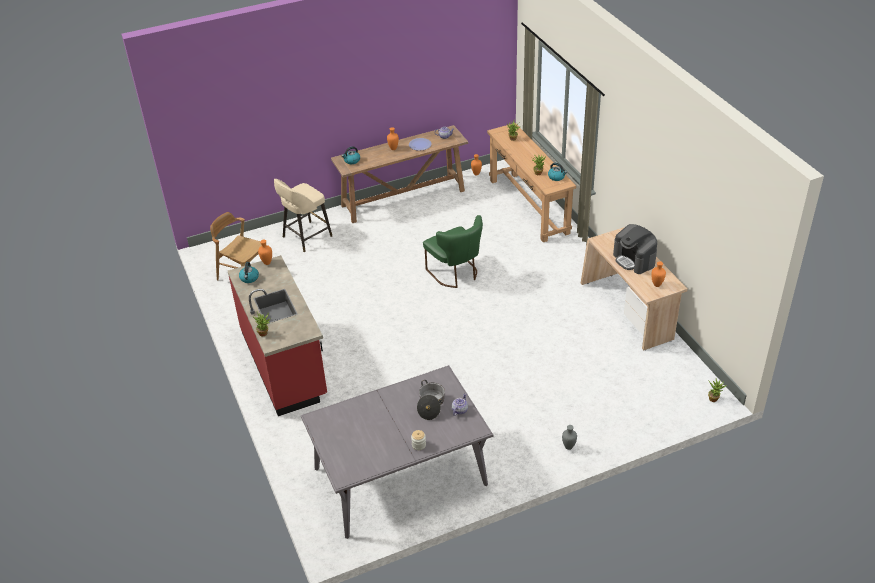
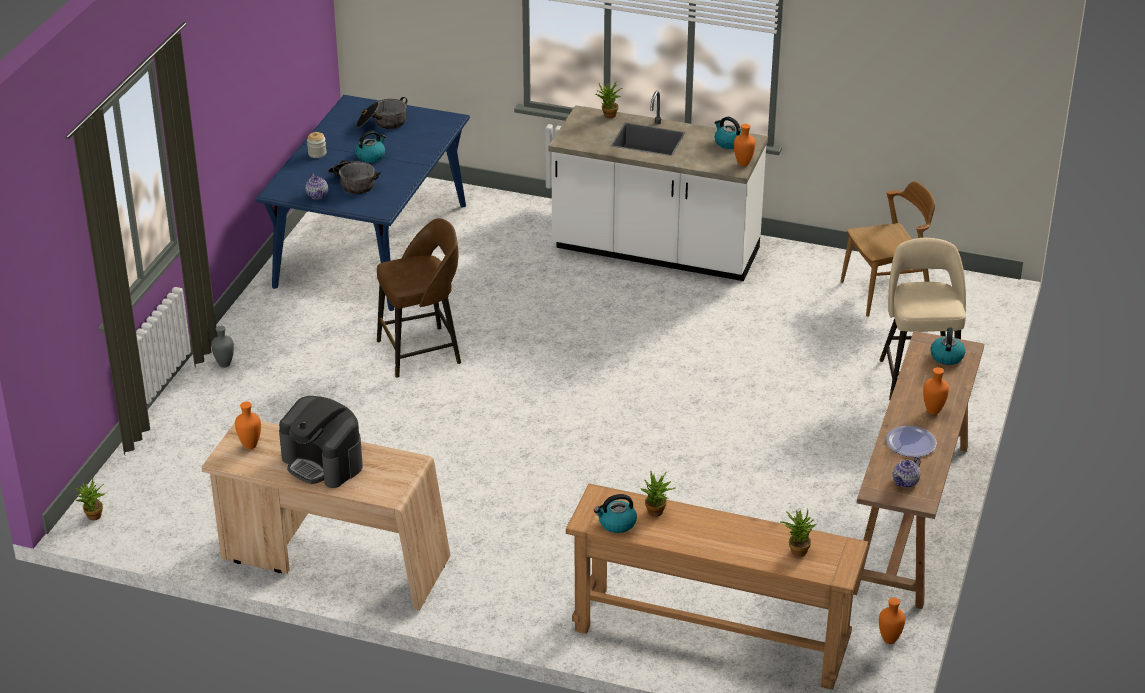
camera: 130 degrees right, 5 degrees down
red counter [228,255,327,416] -> white counter [548,91,768,281]
grey dining table [301,365,493,539] -> blue dining table [255,95,470,311]
green chair [423,215,483,288] -> none
coffee machine [613,224,657,274] -> coffee machine turned 150 degrees counterclockwise [279,396,363,488]
none -> kettle [355,131,386,163]
none -> cooking pot [356,97,407,129]
none -> brown stool [377,218,461,378]

